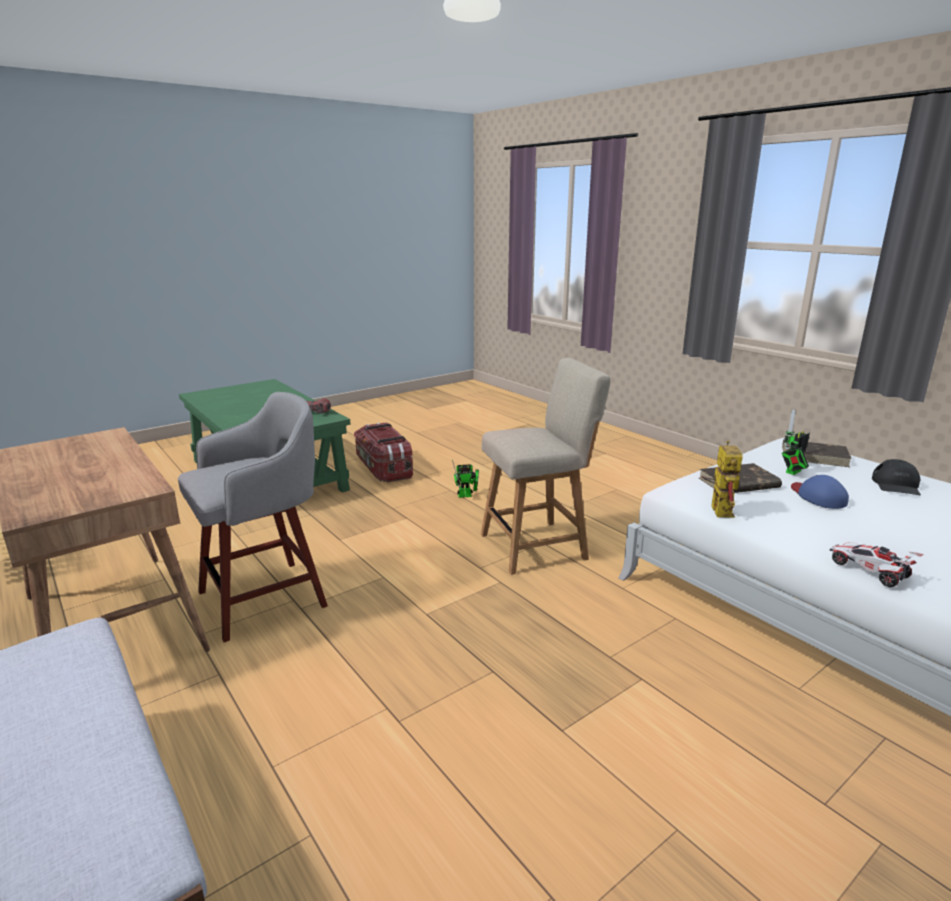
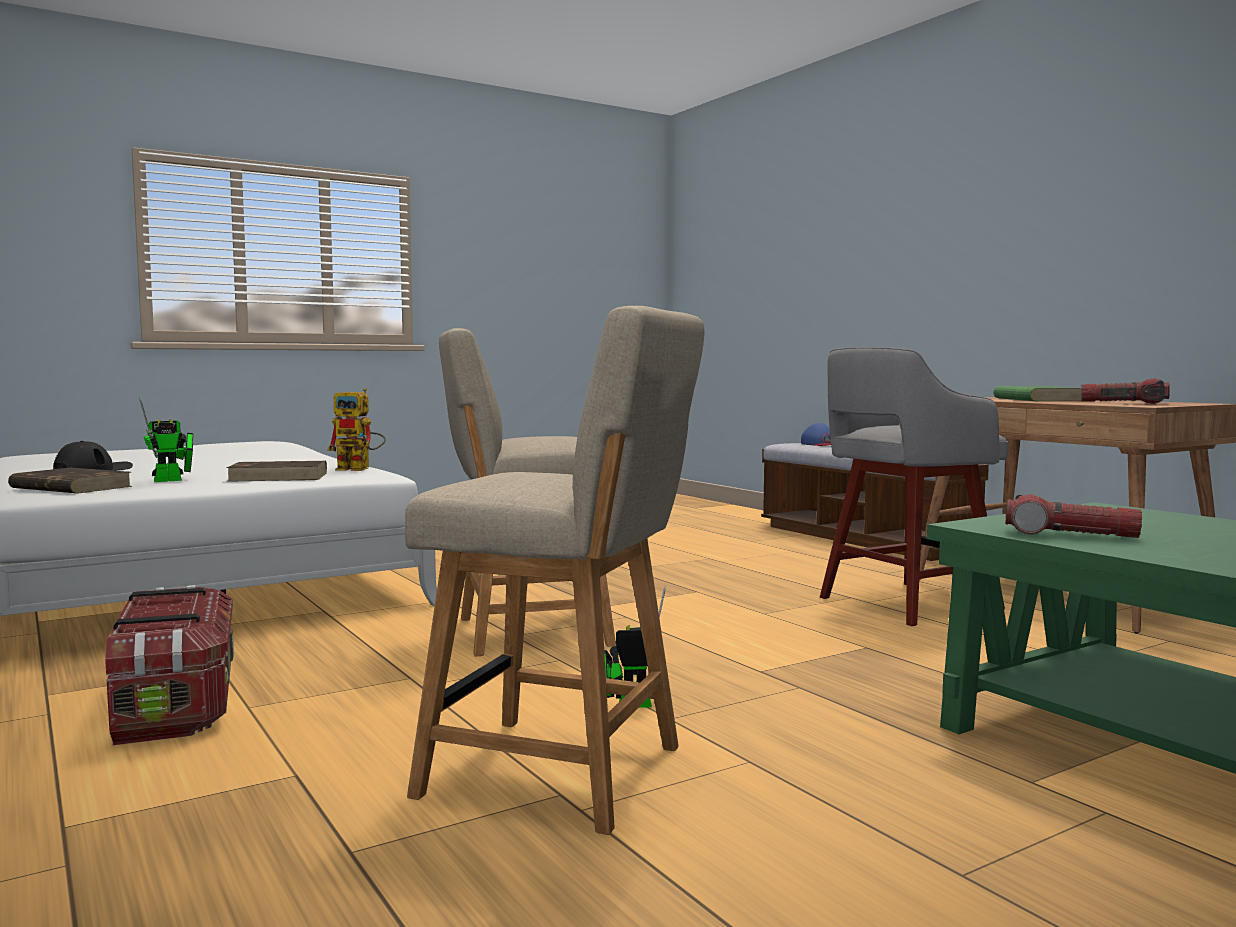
camera: 175 degrees left, 15 degrees down
storage box [354,422,413,482] -> storage box moved to [105,585,234,745]
toy robot [702,440,742,518] -> toy robot turned 90 degrees counterclockwise [328,388,386,471]
blue cap [791,475,849,509] -> blue cap moved to [801,423,831,446]
toy car [829,542,924,587] -> none
none -> beige chair [405,306,705,835]
none -> green book [993,386,1082,401]
none -> flashlight [1081,378,1170,404]

